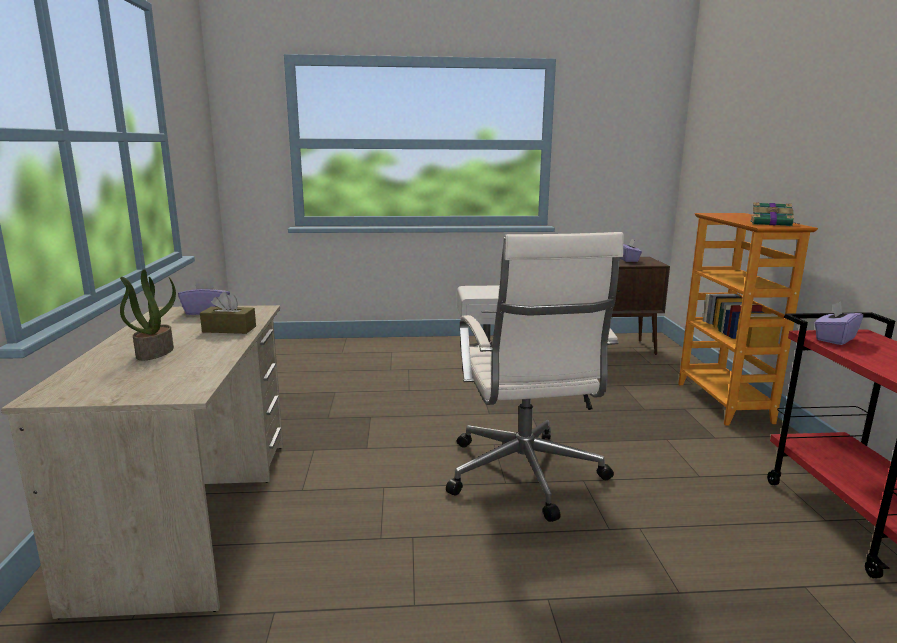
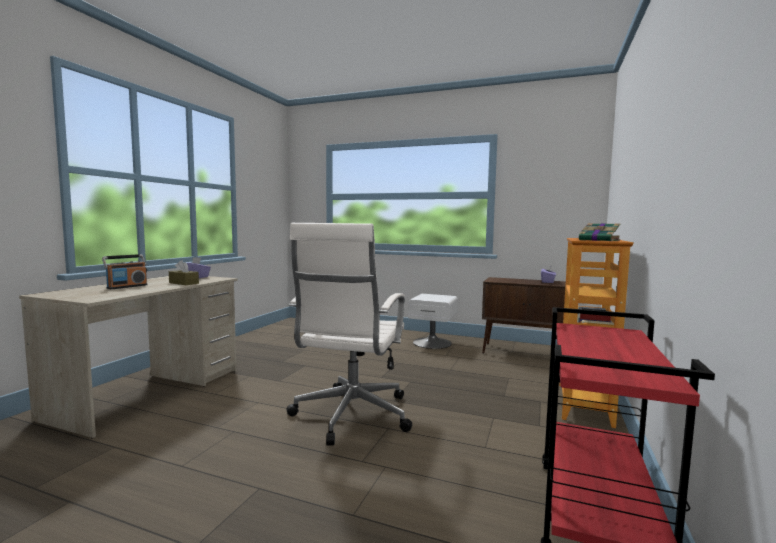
camera: 25 degrees right, 10 degrees down
potted plant [120,269,176,360] -> radio [102,254,147,289]
purple tissue box [814,301,863,345] -> none

